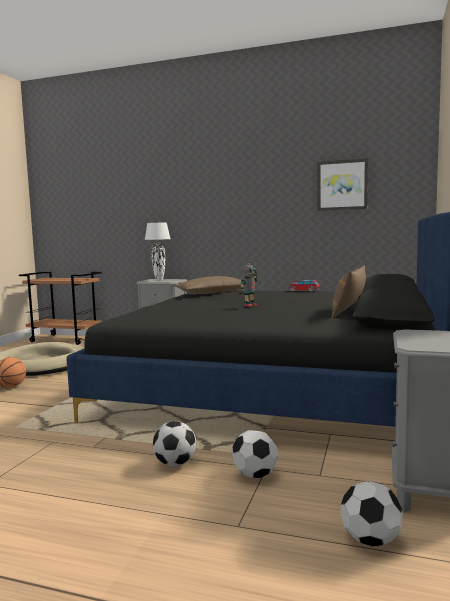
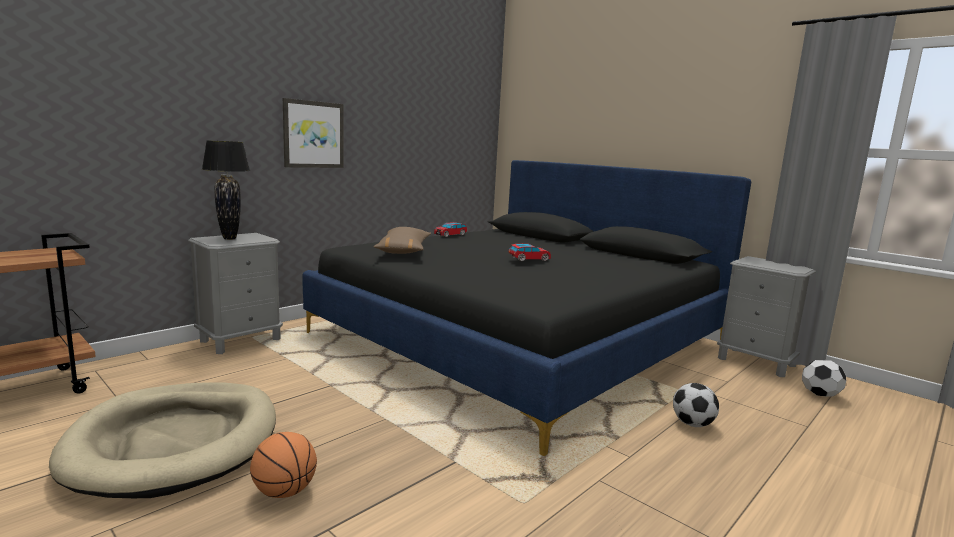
camera: 65 degrees left, 5 degrees up
white table lamp [145,223,170,281] -> black table lamp [202,140,250,240]
football [232,430,278,478] -> none
toy robot [240,261,257,307] -> toy car [508,244,551,261]
picture [317,158,368,211] -> picture moved to [283,98,344,168]
brown pillow [331,265,366,319] -> none

